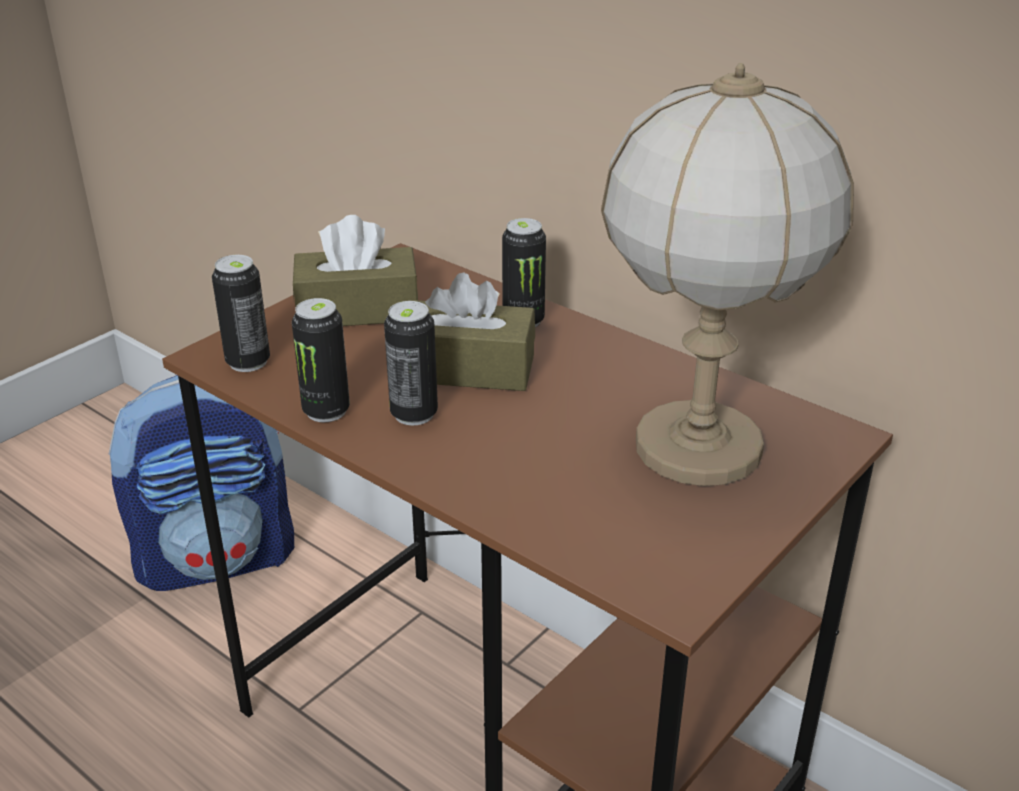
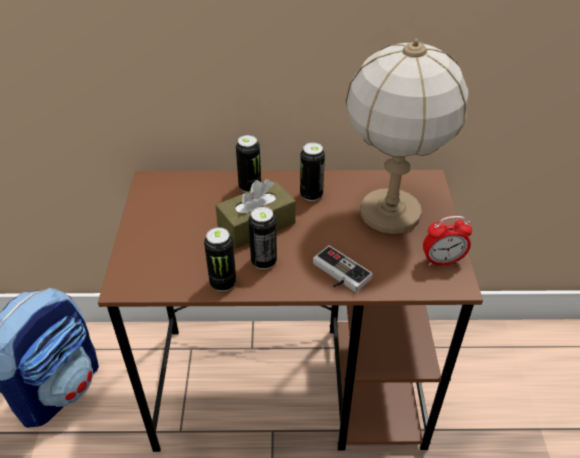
camera: 40 degrees left, 10 degrees up
can [212,255,270,372] -> can moved to [300,143,325,201]
brown tissue box [293,215,418,326] -> none
none -> game controller [313,245,373,292]
none -> alarm clock [423,216,472,266]

